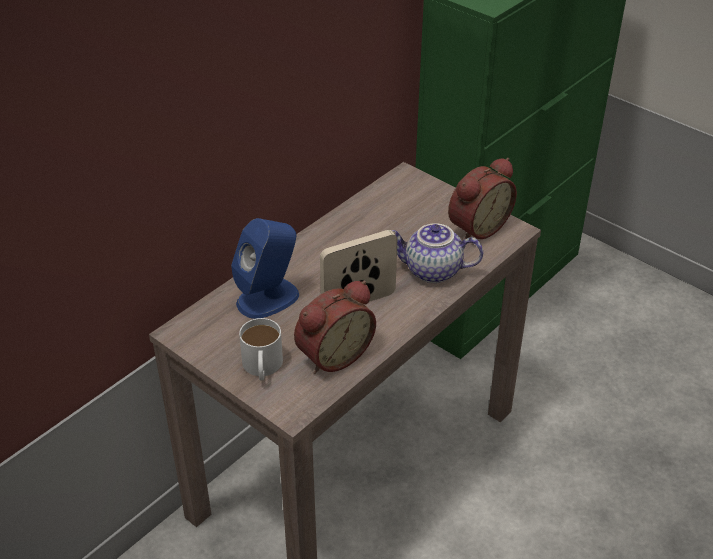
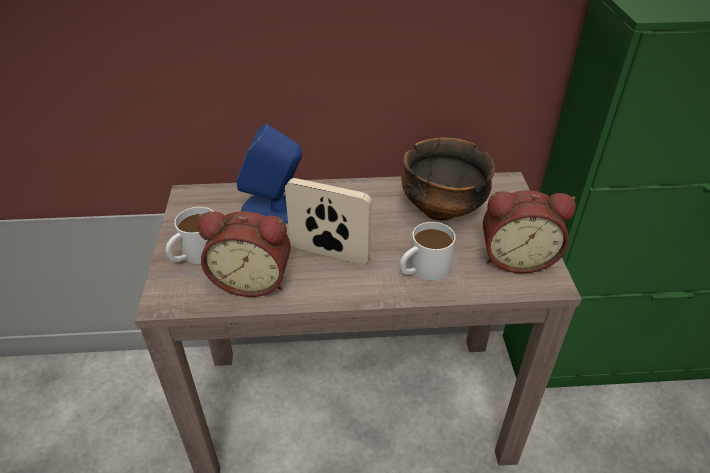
camera: 45 degrees right, 0 degrees up
teapot [391,223,483,283] -> white mug [400,222,456,281]
none -> bowl [401,137,495,221]

